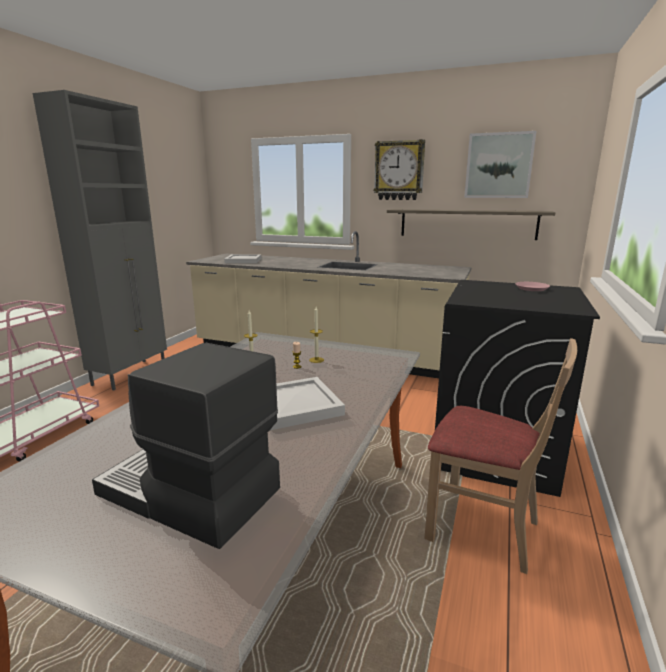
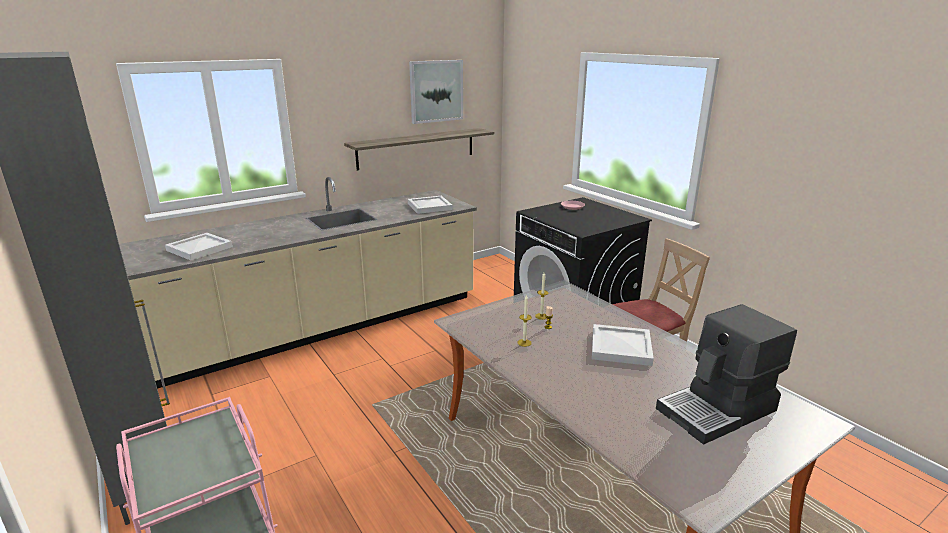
camera: 55 degrees left, 5 degrees up
wall clock [374,139,425,200] -> none
none -> white tray [408,196,453,214]

